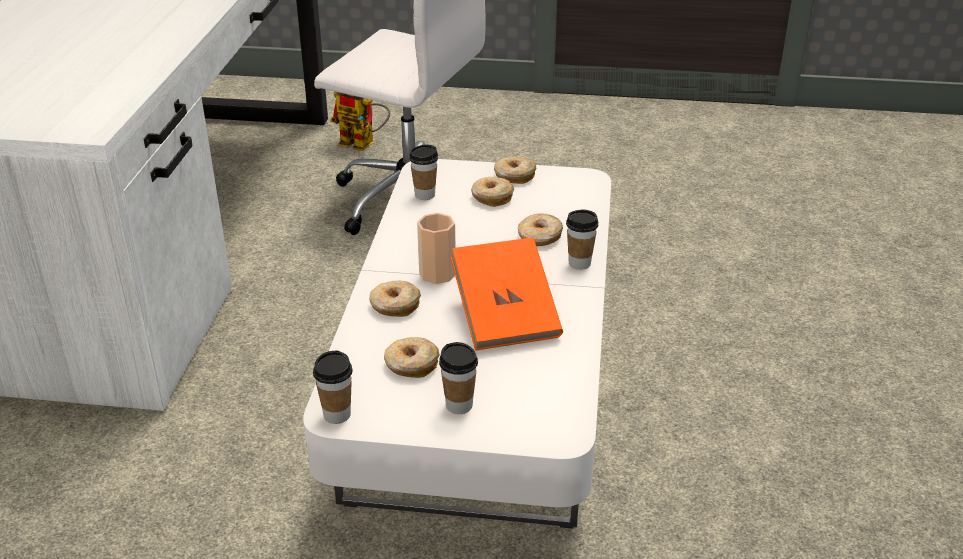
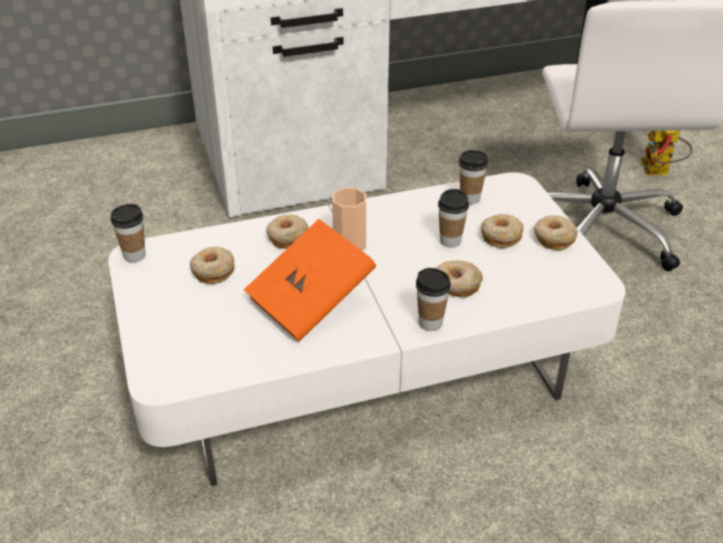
camera: 65 degrees right, 5 degrees up
cup [439,342,478,414] -> cup moved to [438,189,469,248]

